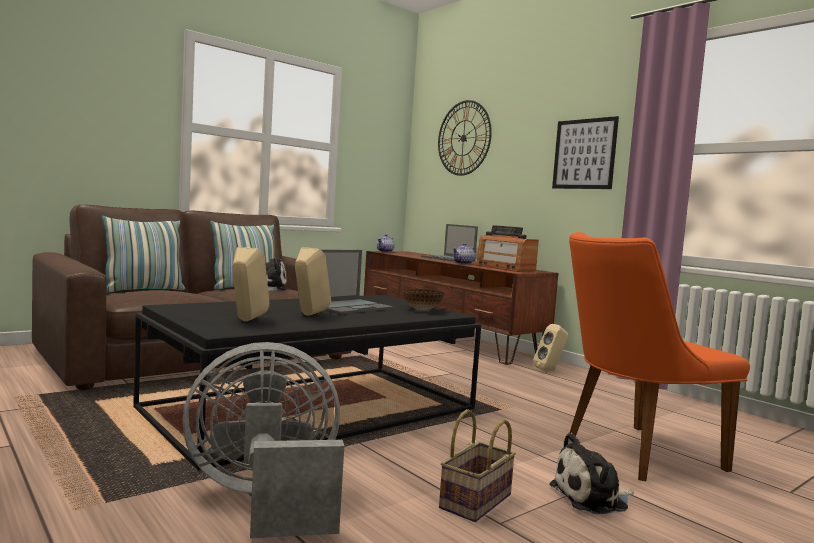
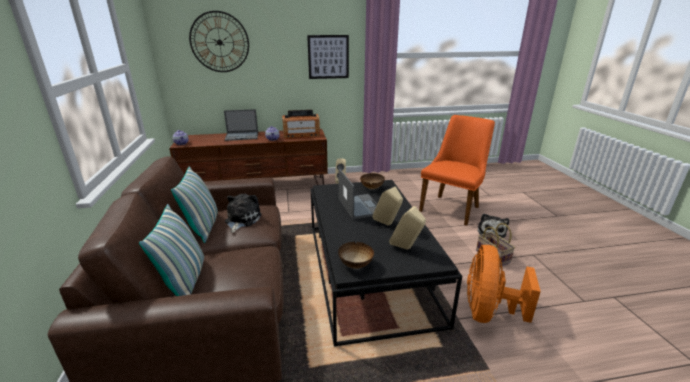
camera: 60 degrees left, 20 degrees up
grey fan [183,342,344,538] -> orange fan [467,245,541,323]
orange chair [569,232,750,481] -> orange chair turned 150 degrees counterclockwise [419,115,495,226]
none -> bowl [338,242,374,269]

